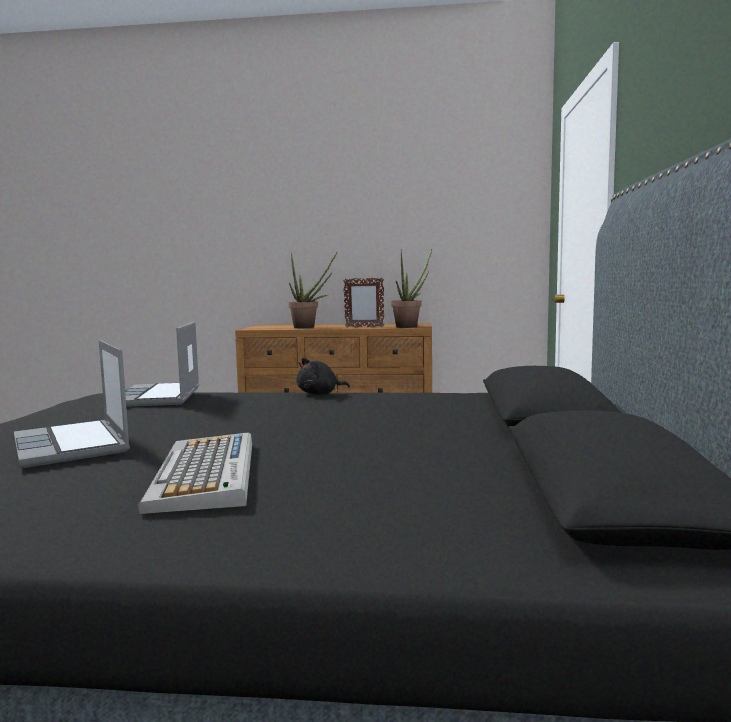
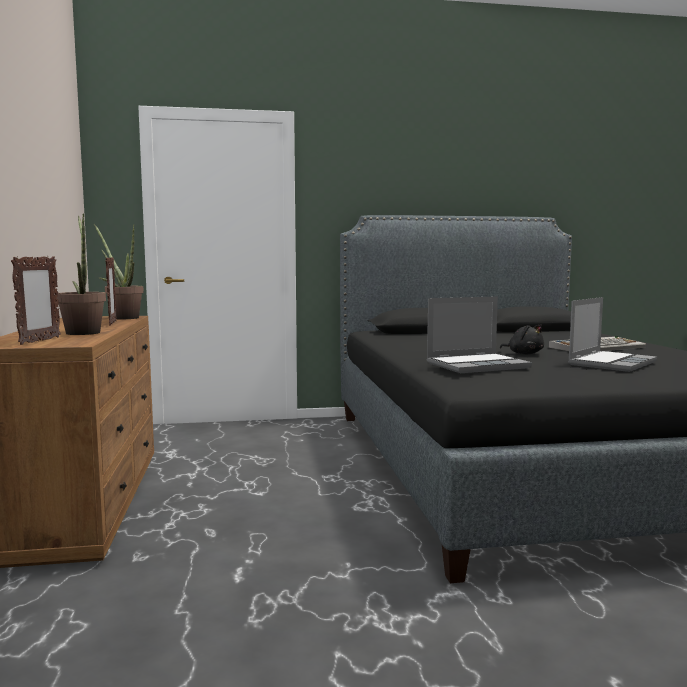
camera: 105 degrees left, 0 degrees up
black plush toy [296,358,350,395] -> black plush toy moved to [500,324,544,354]
none -> picture frame [11,256,61,345]

